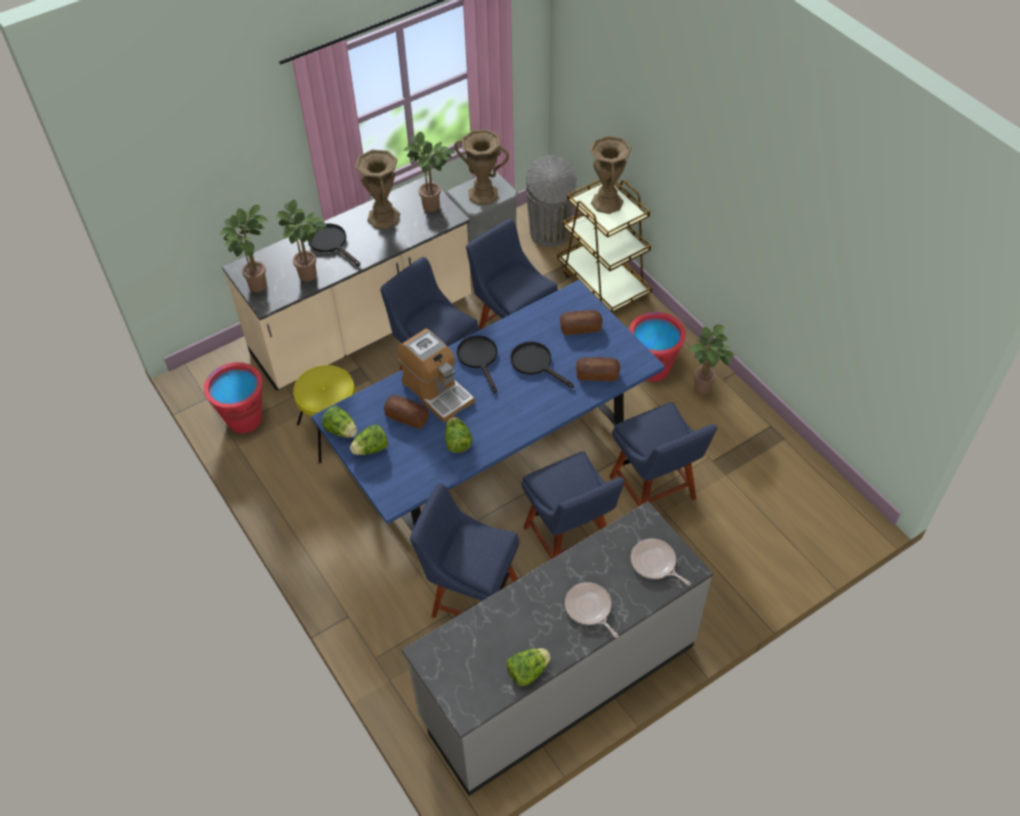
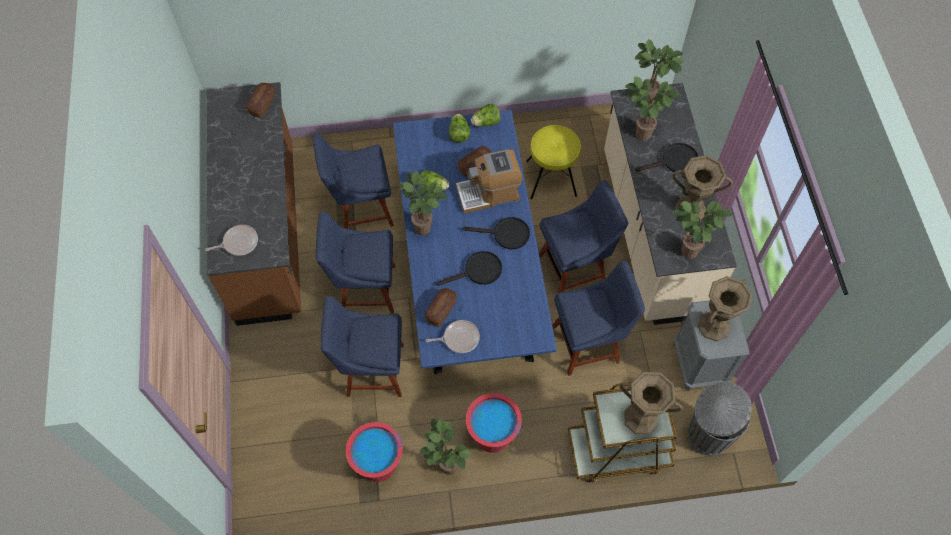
camera: 115 degrees right, 10 degrees up
red bucket [204,362,262,433] -> red bucket moved to [346,422,403,482]
grey counter [402,501,713,796] -> brown counter [206,82,301,326]
blue chair [410,483,520,618] -> blue chair turned 150 degrees counterclockwise [313,133,394,229]
lettuce [506,648,551,686] -> none
bread [560,310,603,335] -> bread moved to [247,83,275,117]
frying pan [565,582,618,638] -> frying pan moved to [426,320,480,353]
none -> potted plant [399,171,448,235]

